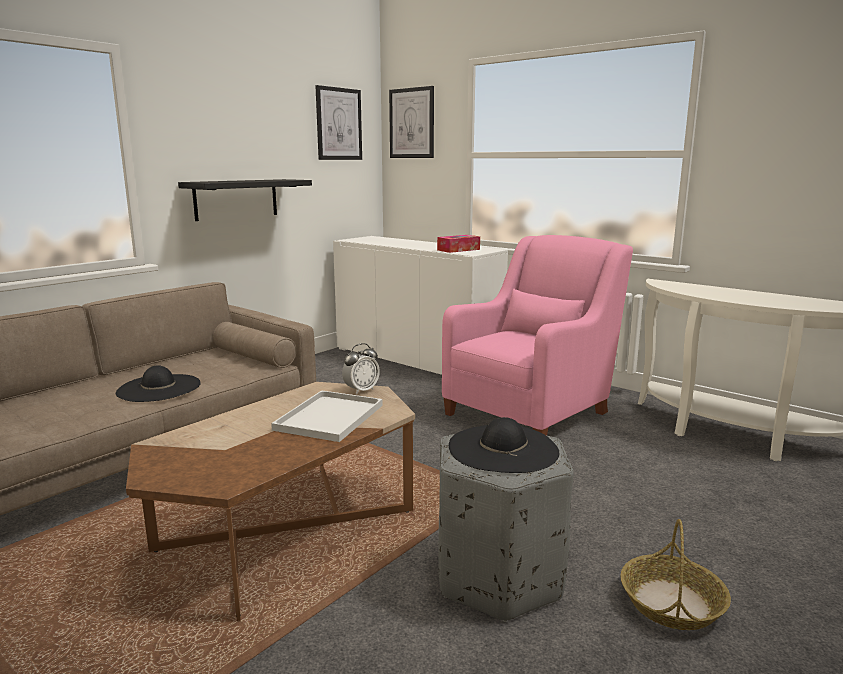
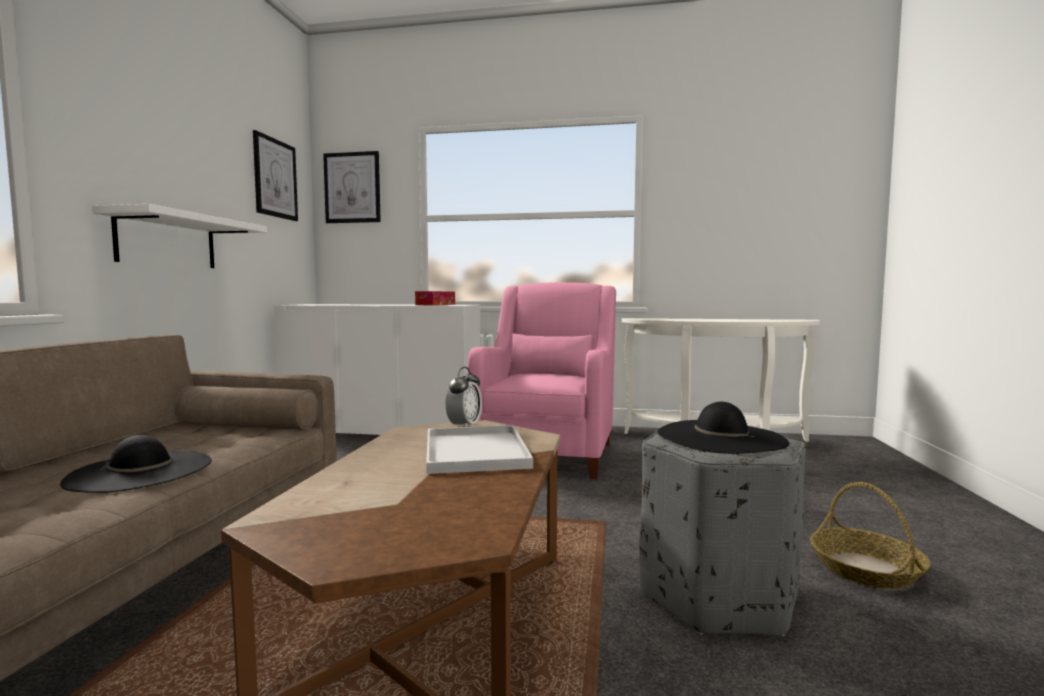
camera: 30 degrees left, 10 degrees down
black shelf [178,179,312,221] -> white shelf [92,204,267,268]

